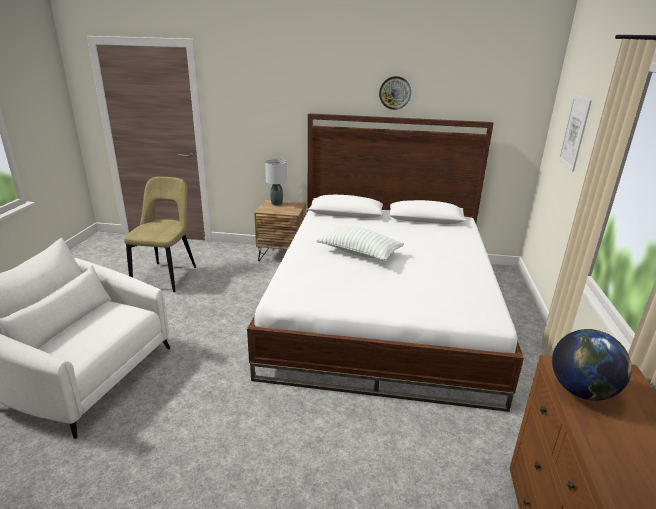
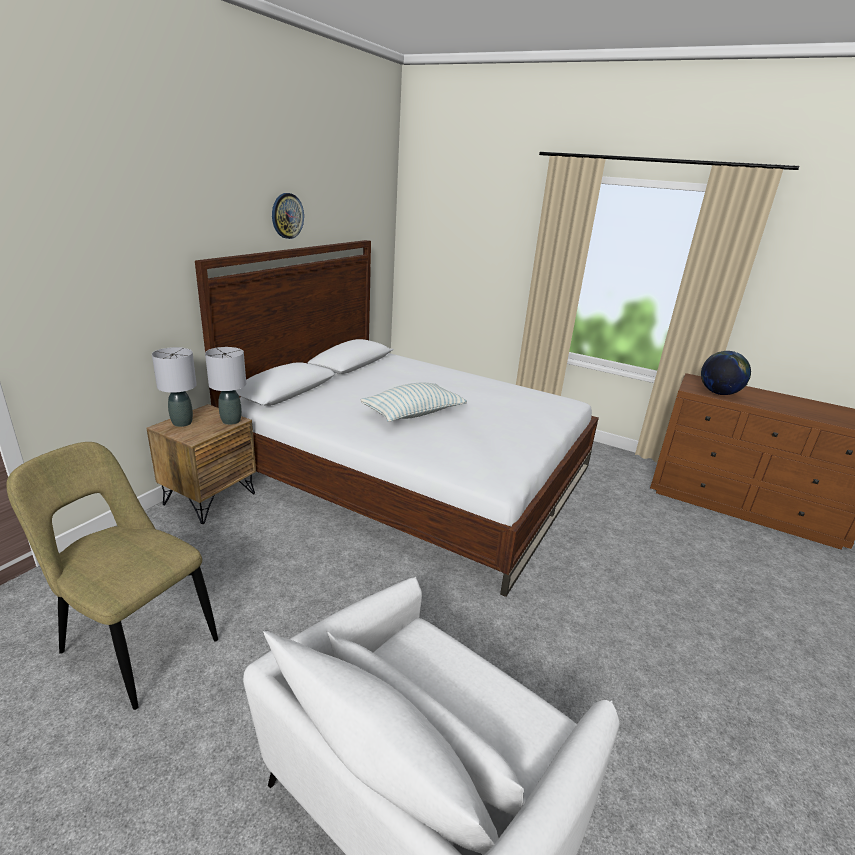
camera: 70 degrees left, 0 degrees up
picture [558,94,592,172] -> none
none -> grey table lamp [205,347,246,425]

